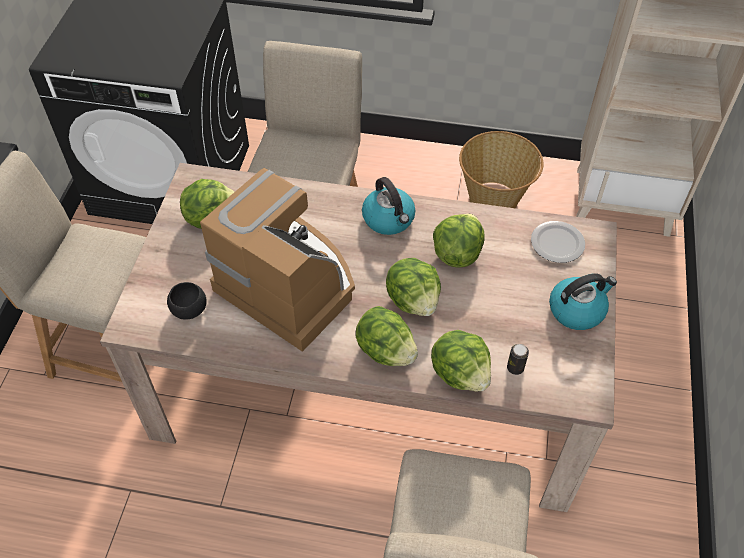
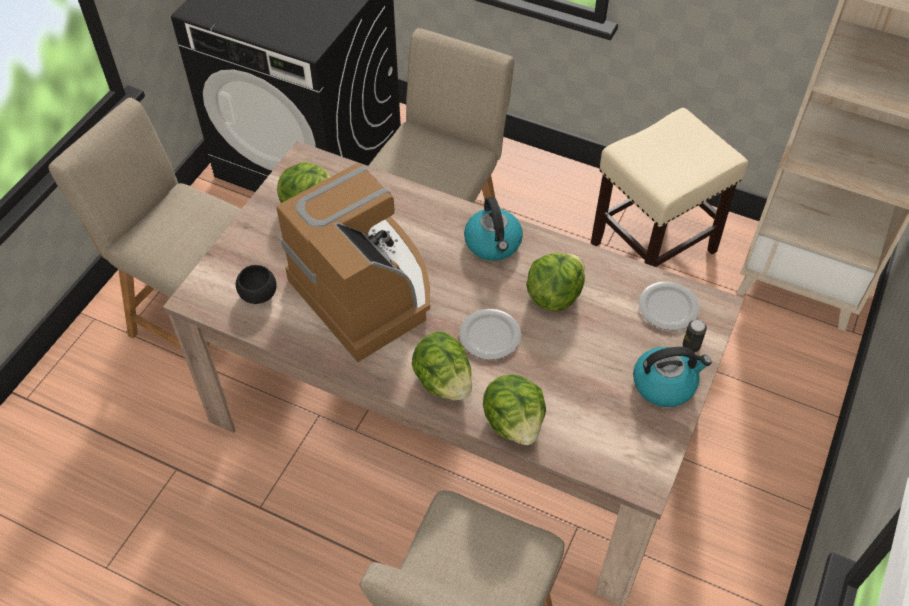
camera: 15 degrees right, 0 degrees up
lettuce [386,258,441,316] -> plate [459,309,521,360]
basket [459,131,544,208] -> beige stool [591,108,748,267]
can [507,344,529,375] -> can moved to [683,320,707,352]

